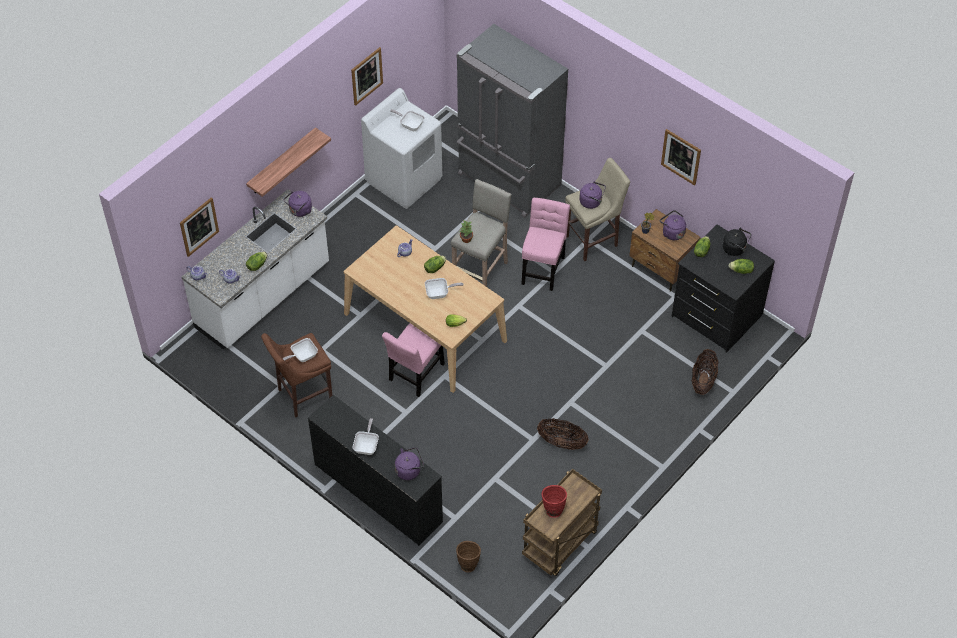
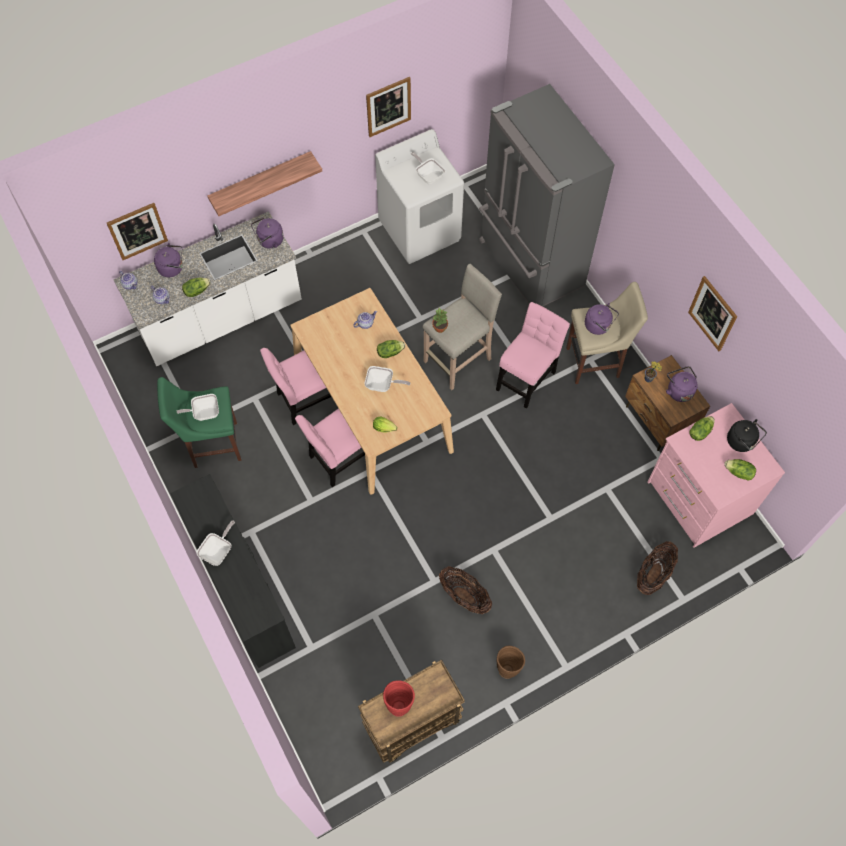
camera: 20 degrees right, 10 degrees up
brown stool [261,333,332,417] -> green stool [157,377,242,468]
purple kettle [395,447,424,480] -> purple kettle moved to [154,243,183,277]
brown vase [456,541,481,572] -> brown vase moved to [497,646,525,679]
black dresser [671,225,775,353] -> pink dresser [648,403,785,548]
none -> pink chair [260,348,332,425]

